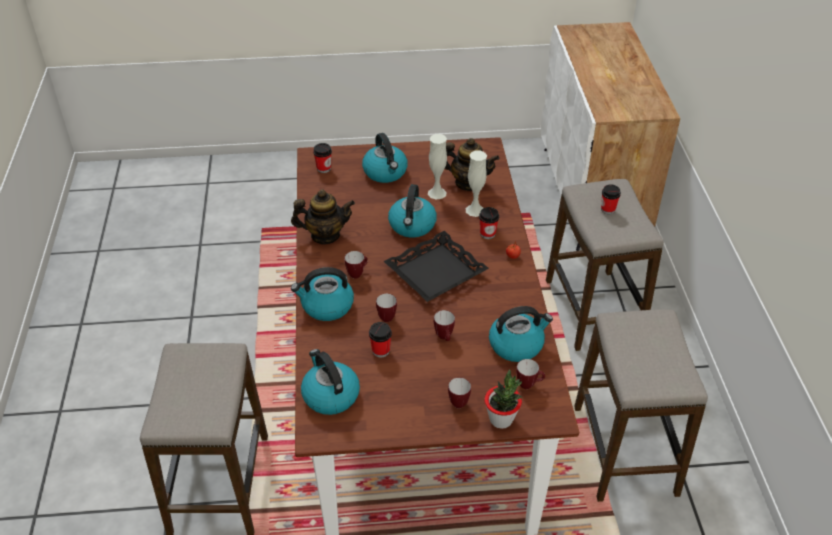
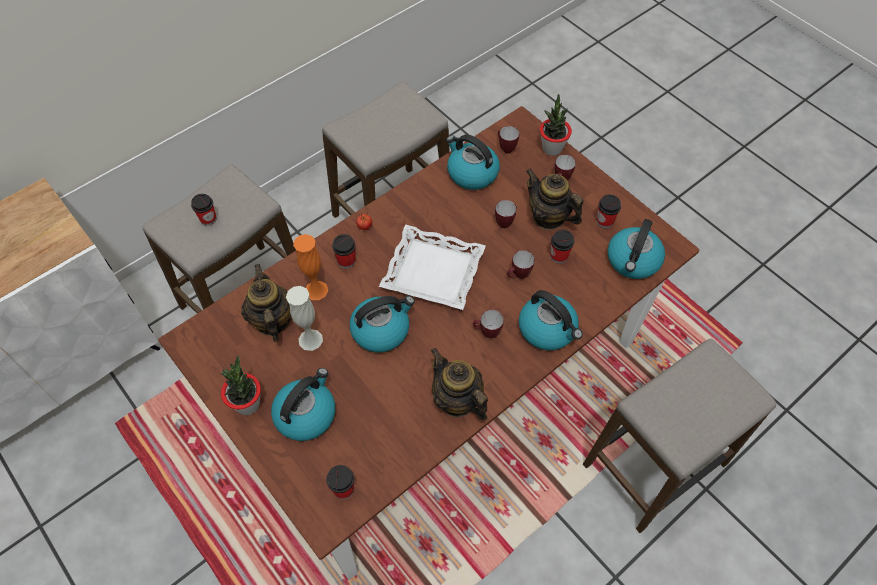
camera: 125 degrees left, 15 degrees up
black tray [384,231,489,302] -> white tray [379,224,486,310]
white vase [466,151,487,217] -> orange vase [293,234,328,300]
none -> potted plant [221,355,261,415]
none -> teapot [526,168,583,230]
none -> cup [597,194,621,228]

